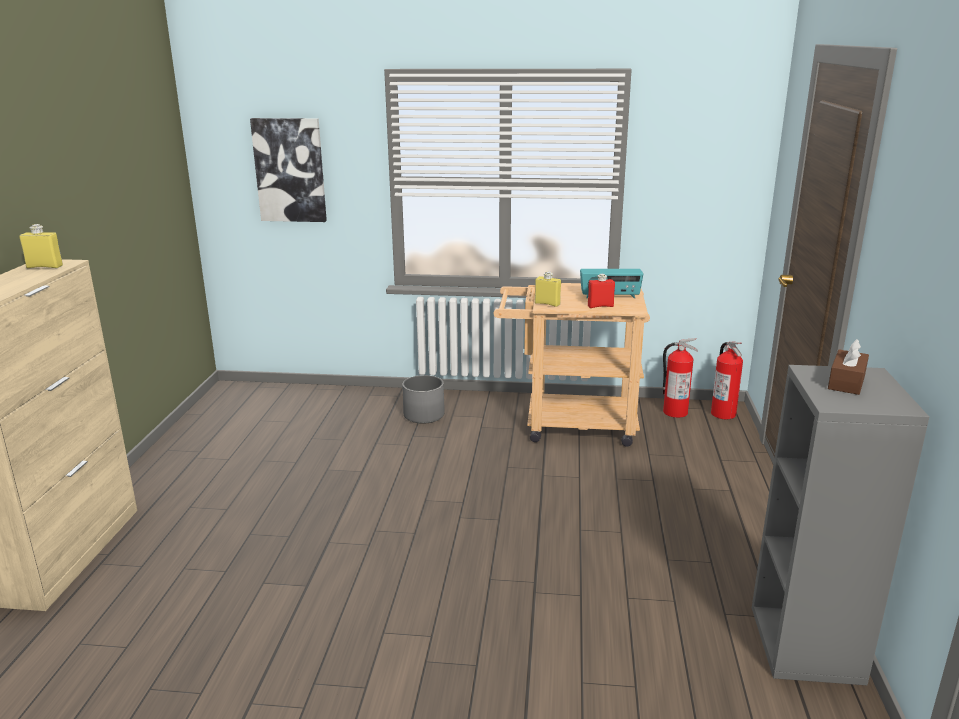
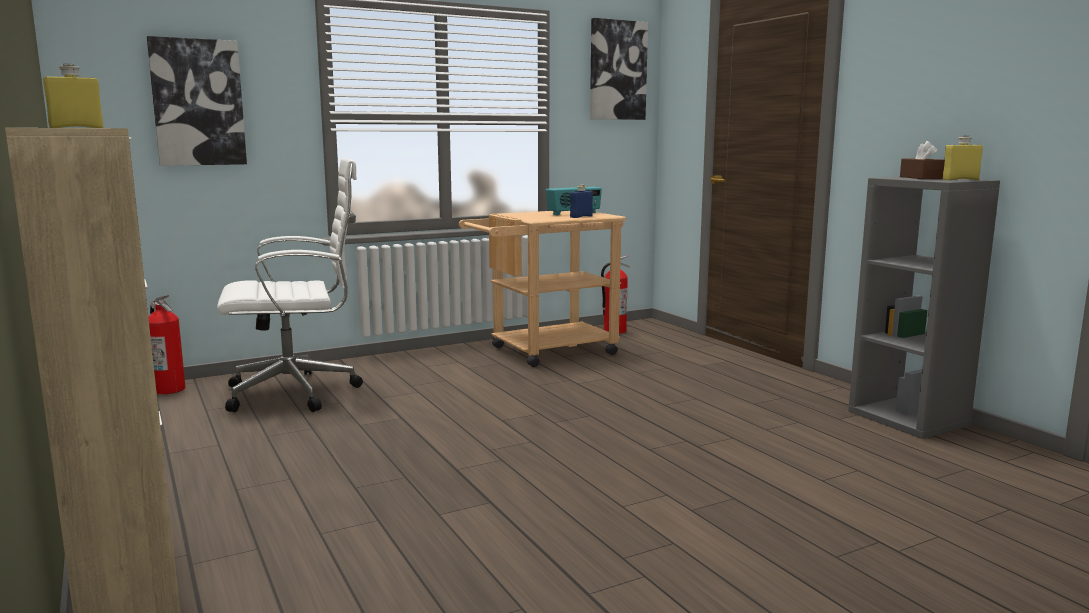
camera: 35 degrees left, 10 degrees down
grey planter [402,375,445,424] -> none
yellow bottle [535,271,561,307] -> yellow bottle moved to [942,135,983,180]
red bottle [588,274,615,308] -> blue bottle [570,185,593,218]
fire extinguisher [711,341,743,419] -> fire extinguisher moved to [148,295,185,394]
none -> white office chair [217,158,363,412]
none -> picture [590,18,648,120]

